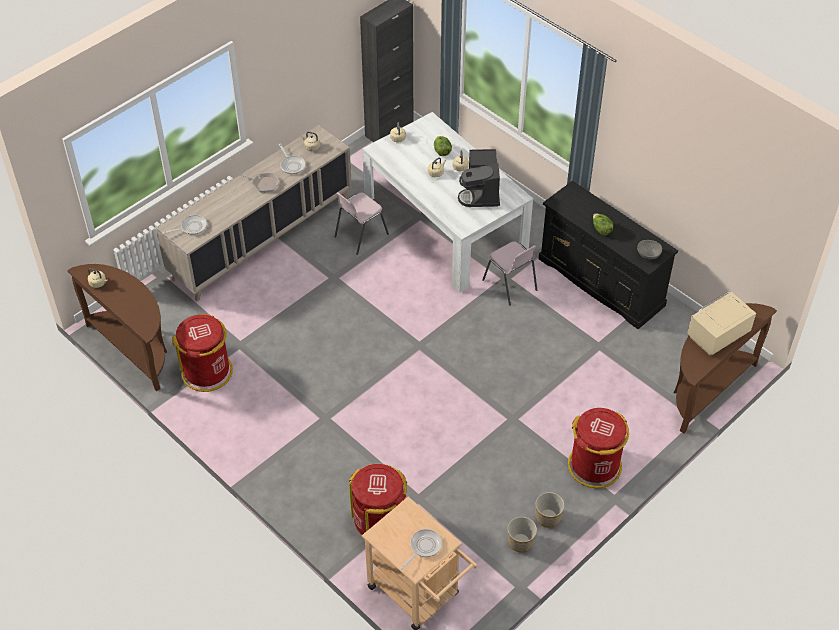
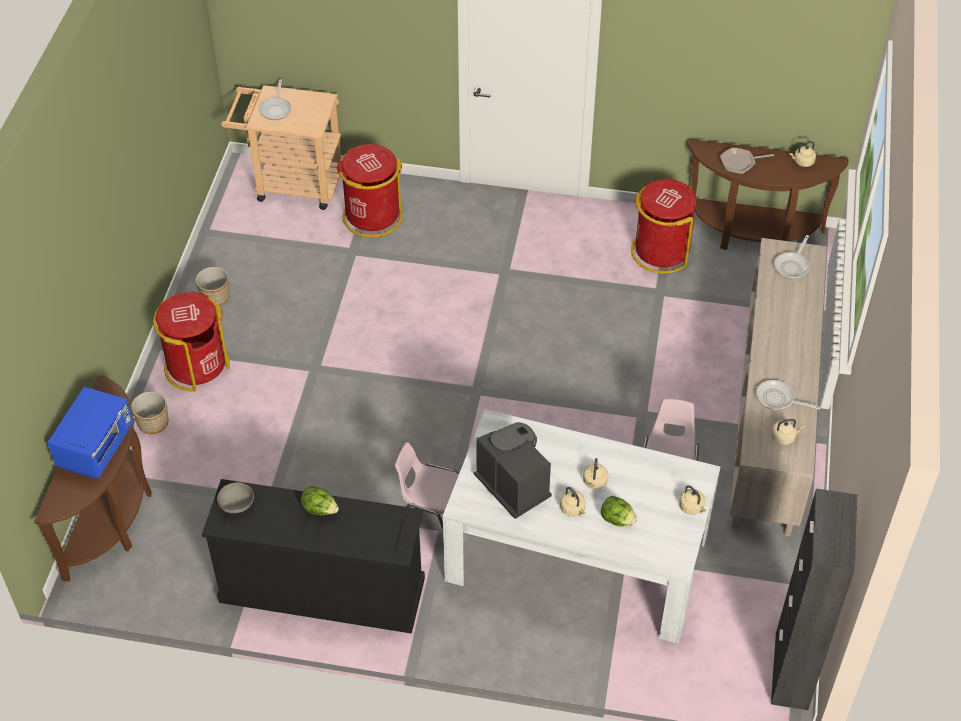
camera: 145 degrees right, 0 degrees up
frying pan [240,173,280,193] -> frying pan moved to [720,147,774,174]
planter [508,517,537,552] -> planter moved to [131,392,169,434]
beige microwave [687,291,756,355] -> blue microwave [47,387,133,479]

